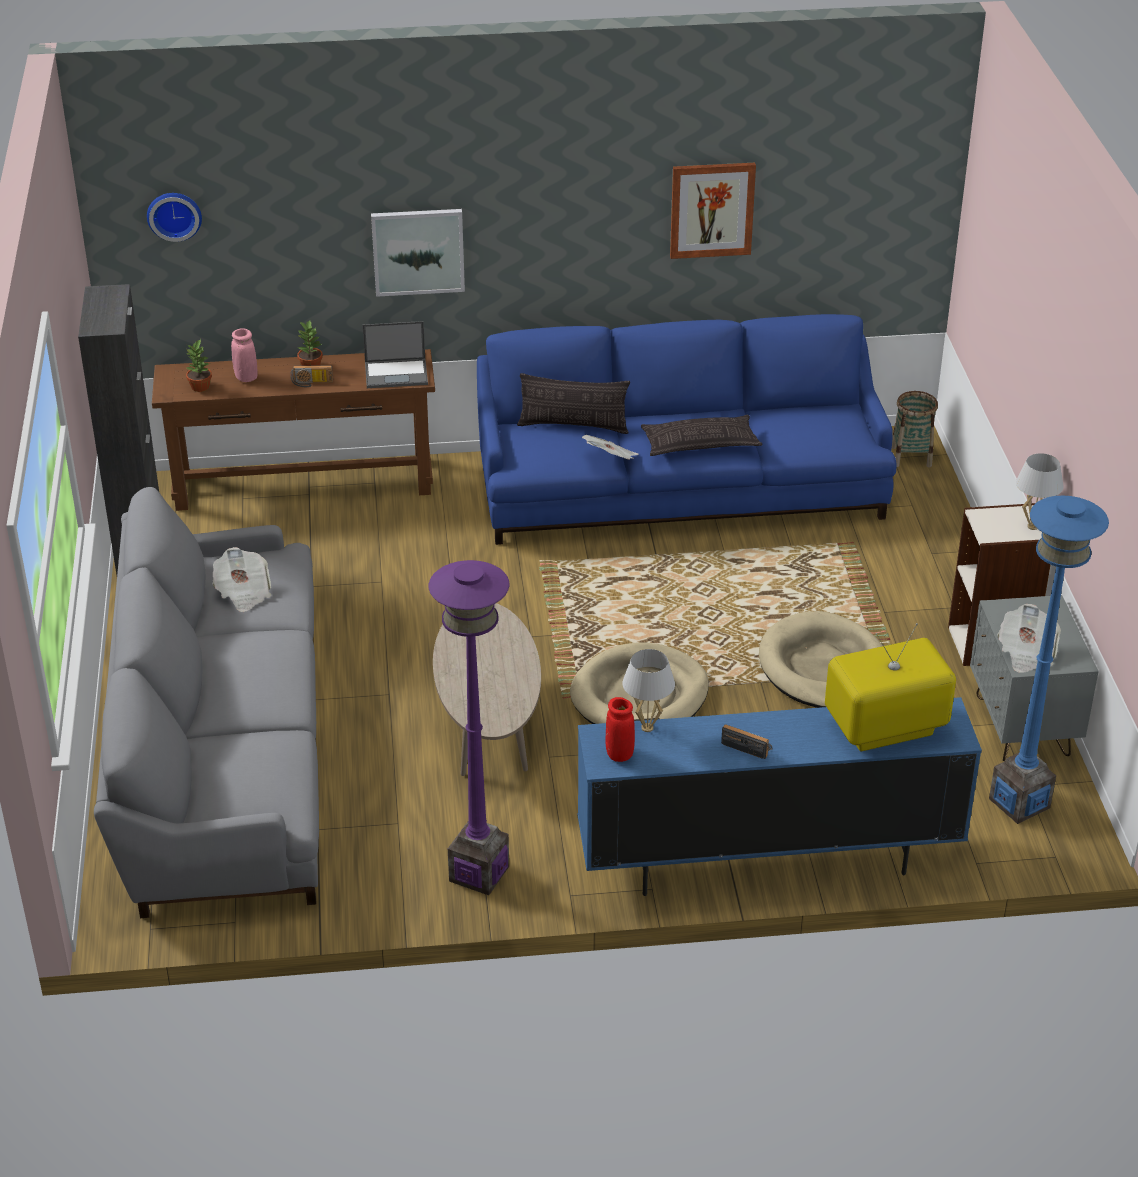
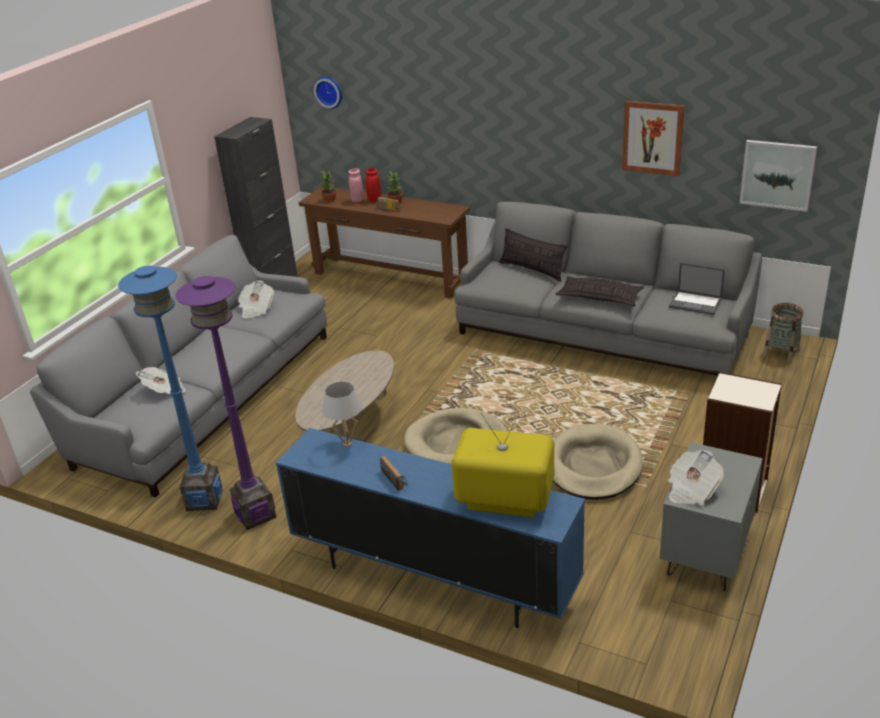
camera: 35 degrees right, 5 degrees down
laptop [363,321,428,388] -> laptop moved to [669,263,725,315]
picture [371,209,465,297] -> picture moved to [739,140,817,212]
blue sofa [477,314,897,545] -> grey sofa [454,202,762,376]
newspaper [582,435,639,459] -> newspaper moved to [136,367,186,394]
red vase [606,697,635,762] -> red vase moved to [366,168,381,202]
blue floor lamp [989,496,1109,824] -> blue floor lamp moved to [118,266,223,511]
white table lamp [1016,453,1063,530] -> none

